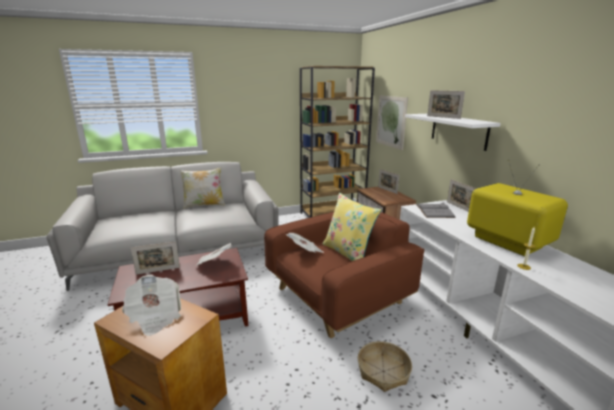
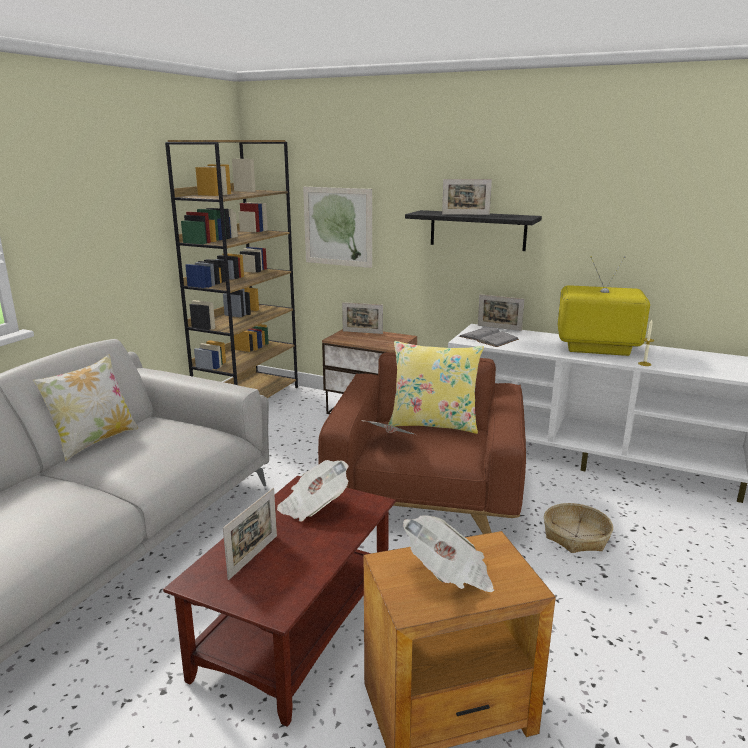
camera: 45 degrees left, 0 degrees up
white shelf [405,114,501,151] -> black shelf [405,210,542,251]

